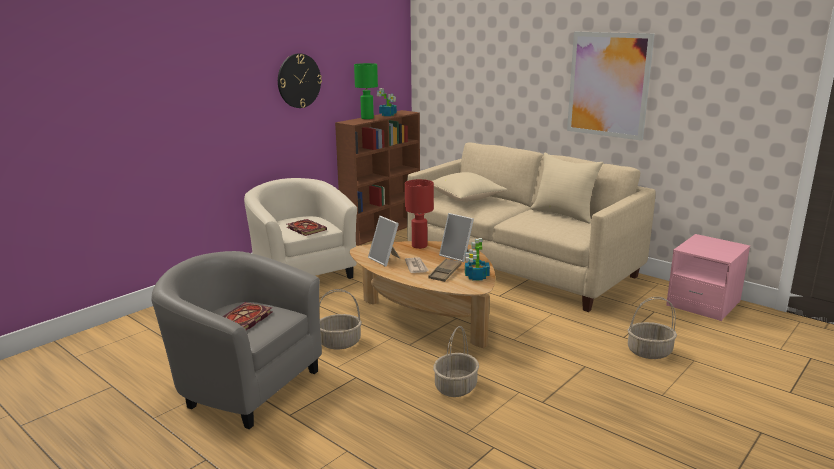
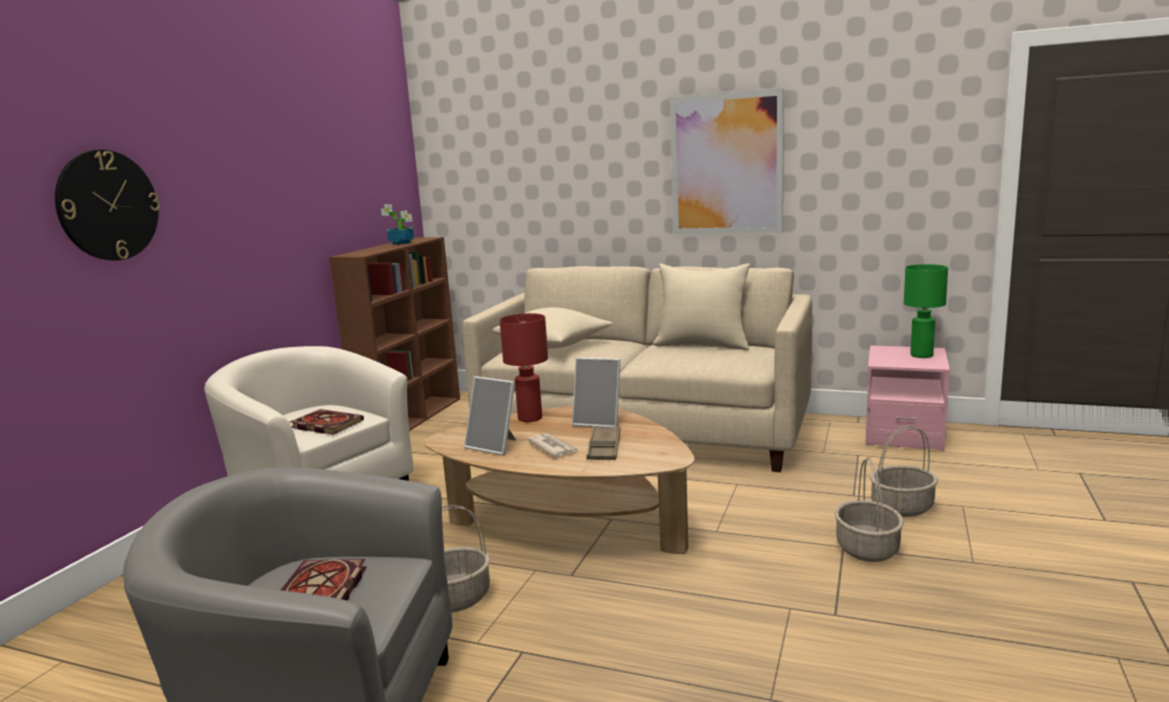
camera: 20 degrees left, 5 degrees down
wall clock [278,54,322,108] -> wall clock moved to [55,150,160,261]
green table lamp [354,63,378,119] -> green table lamp moved to [904,264,948,358]
basket [433,326,479,397] -> basket moved to [835,457,904,562]
potted plant [465,238,490,281] -> none

